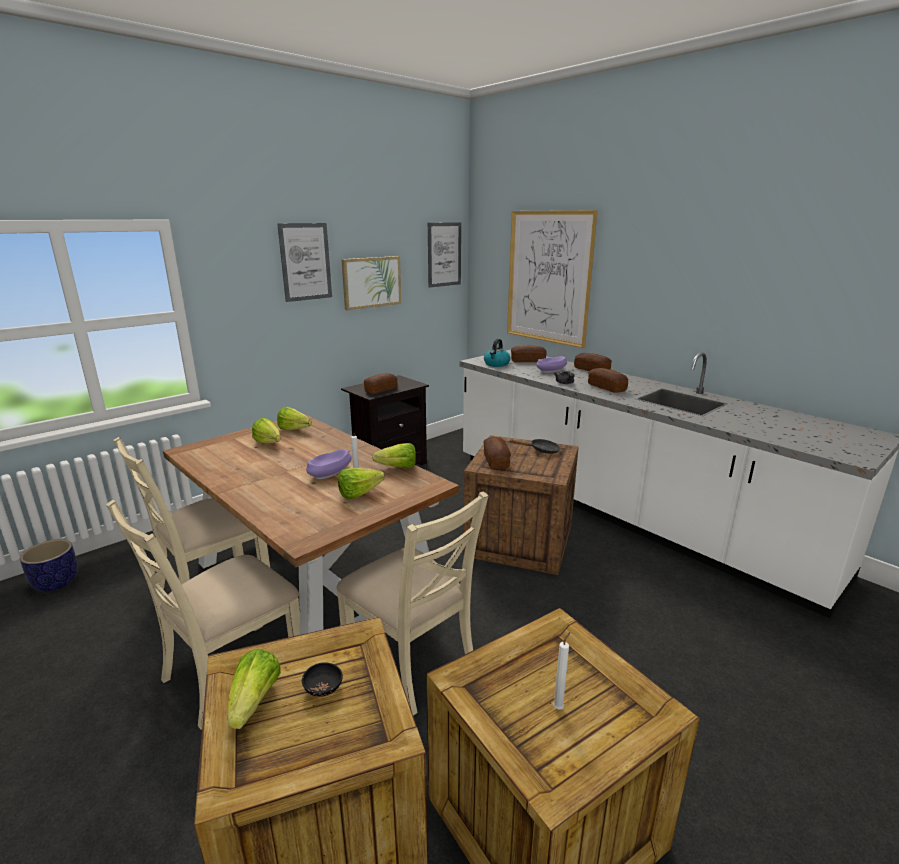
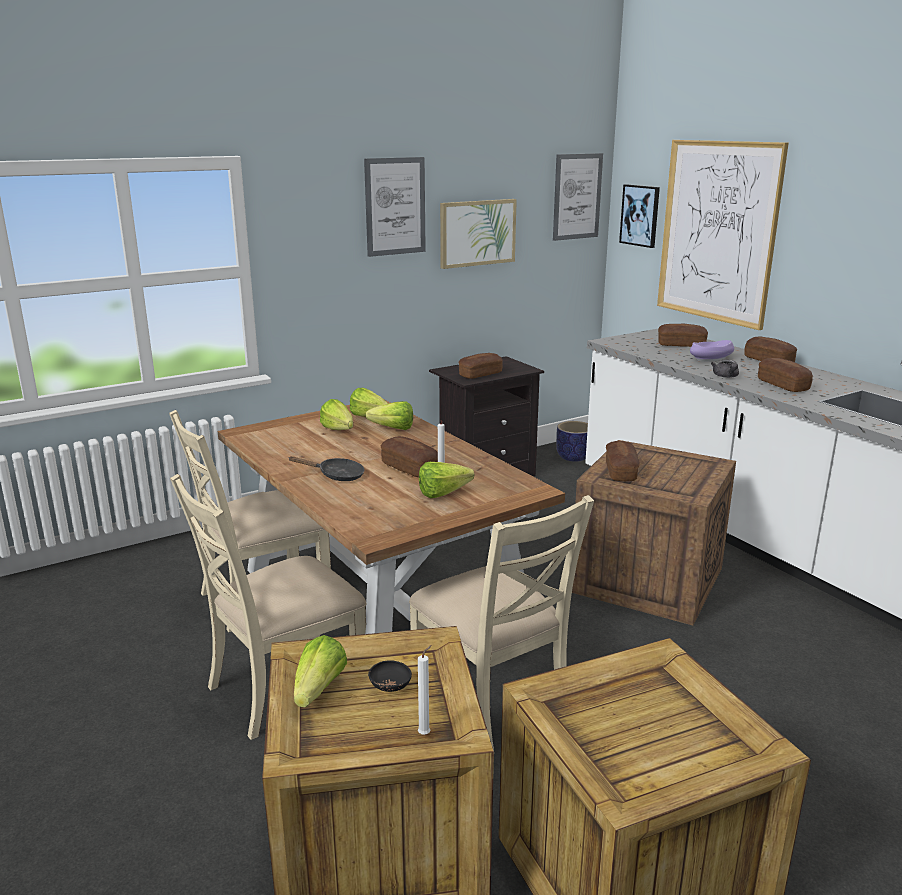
camera: 10 degrees right, 0 degrees up
planter [20,539,78,592] -> planter moved to [556,421,588,462]
purple bowl [306,449,351,479] -> bread [381,436,438,477]
lettuce [372,443,416,469] -> lettuce moved to [366,401,413,430]
kettle [484,339,511,367] -> none
black frying pan [510,439,560,454] -> black frying pan moved to [289,456,365,481]
white candle [553,632,570,709] -> white candle moved to [418,645,432,735]
none -> picture [619,184,660,248]

